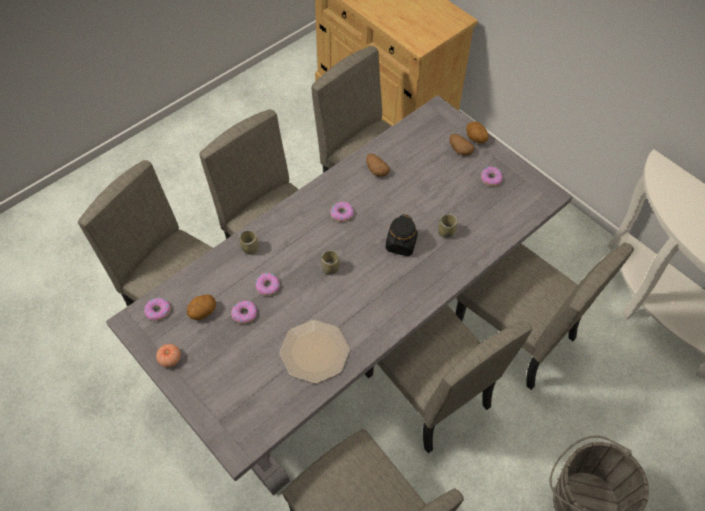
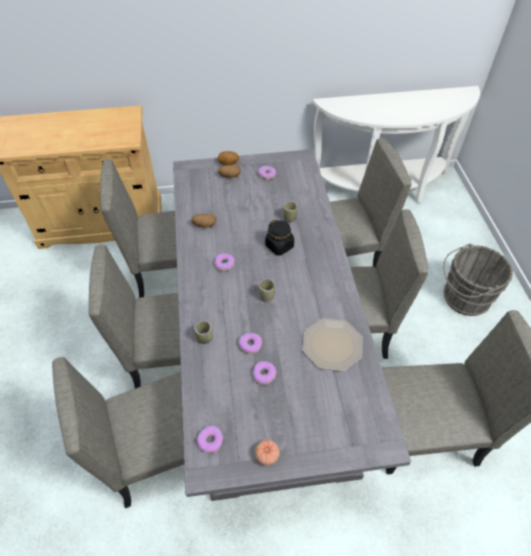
camera: 55 degrees left, 5 degrees down
potato [187,294,216,320] -> none

